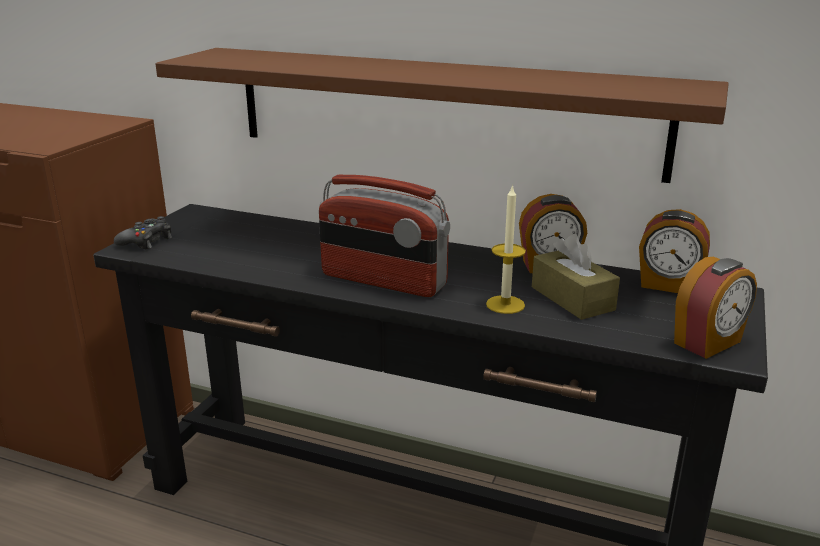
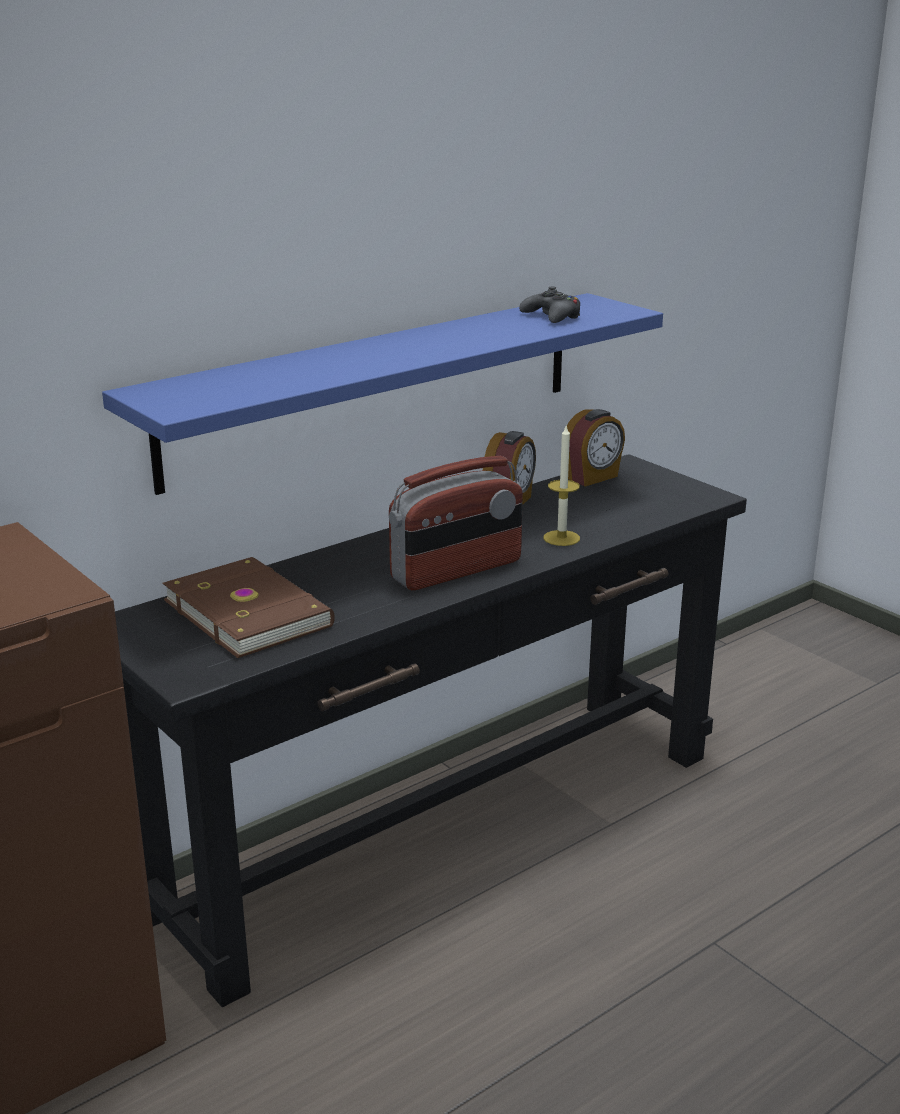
camera: 60 degrees left, 0 degrees up
black game controller [114,216,172,249] -> black game controller moved to [519,286,580,323]
brown shelf [155,48,729,183] -> blue shelf [102,293,663,495]
brown tissue box [532,234,620,320] -> none
alarm clock [674,257,757,359] -> none
none -> brown book [163,557,335,658]

